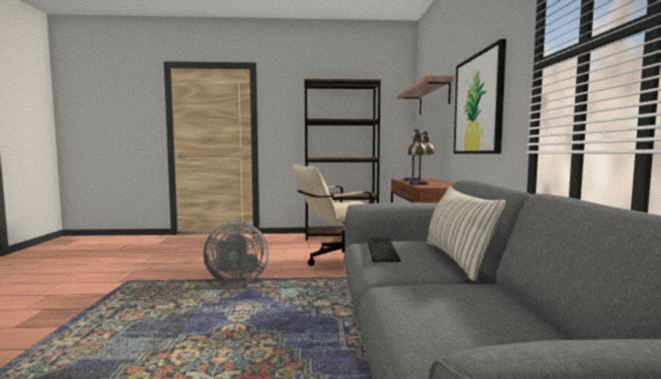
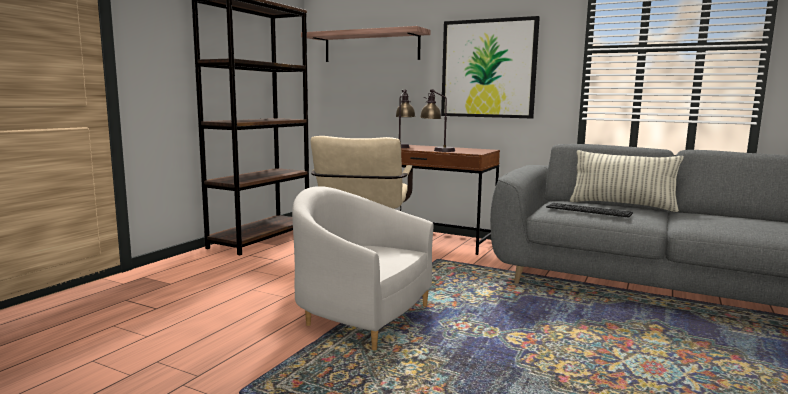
camera: 60 degrees left, 5 degrees up
grey fan [203,221,269,285] -> white armchair [292,186,434,351]

